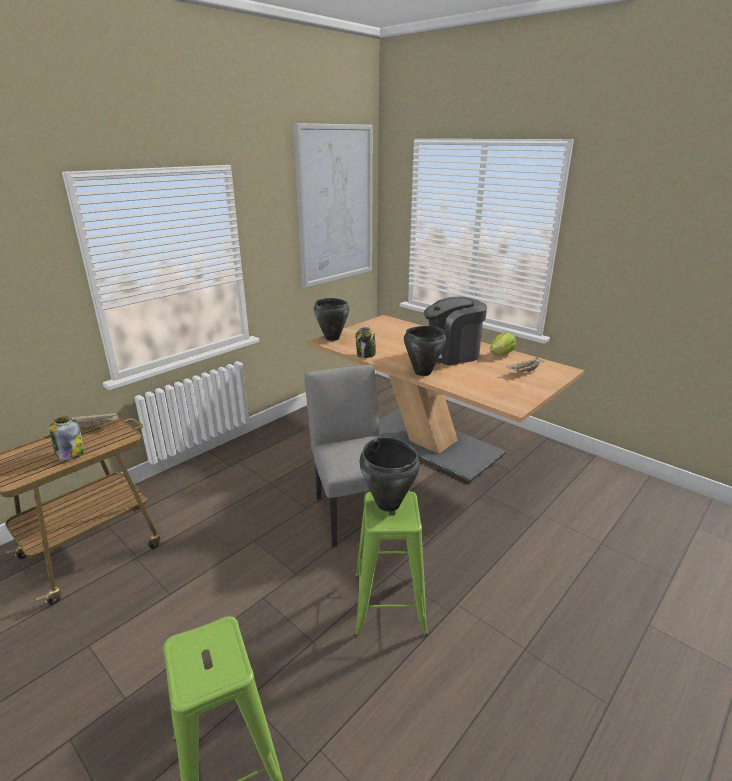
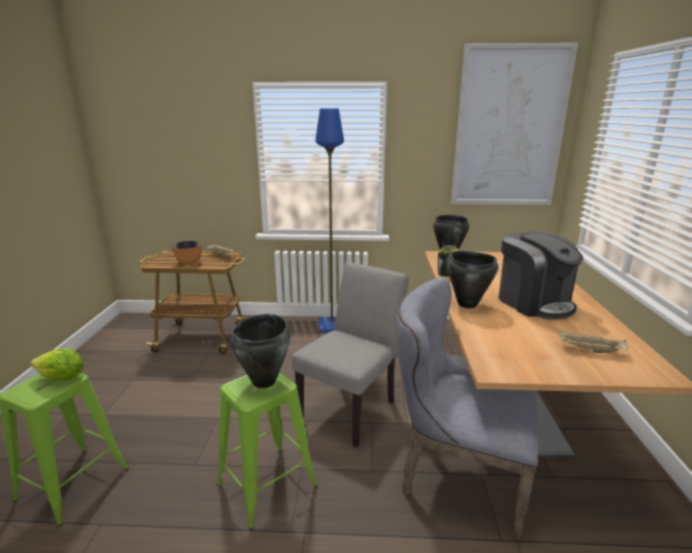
camera: 50 degrees right, 5 degrees down
jar [49,417,84,461] -> bowl [172,241,202,265]
coffee machine [424,296,487,366] -> coffee machine turned 150 degrees counterclockwise [498,231,584,319]
lettuce [490,332,516,355] -> lettuce moved to [30,348,84,380]
none -> blue floor lamp [315,108,344,332]
none -> grey chair [397,277,538,541]

